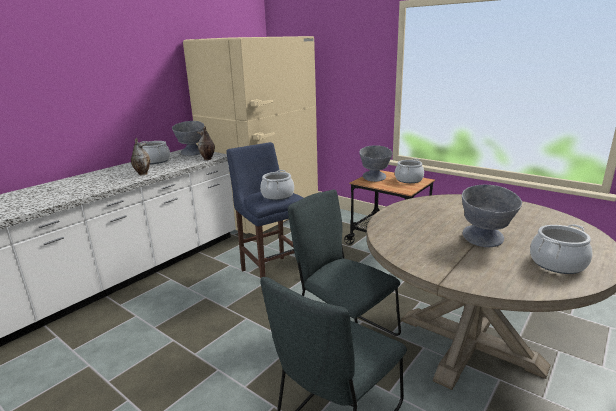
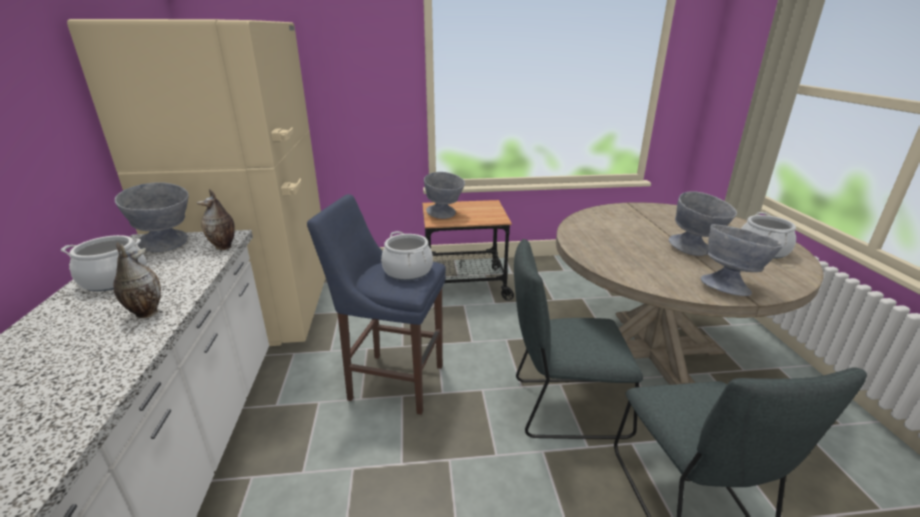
camera: 45 degrees left, 5 degrees up
cooking pot [395,159,424,183] -> none
none -> grey bowl [701,224,783,296]

